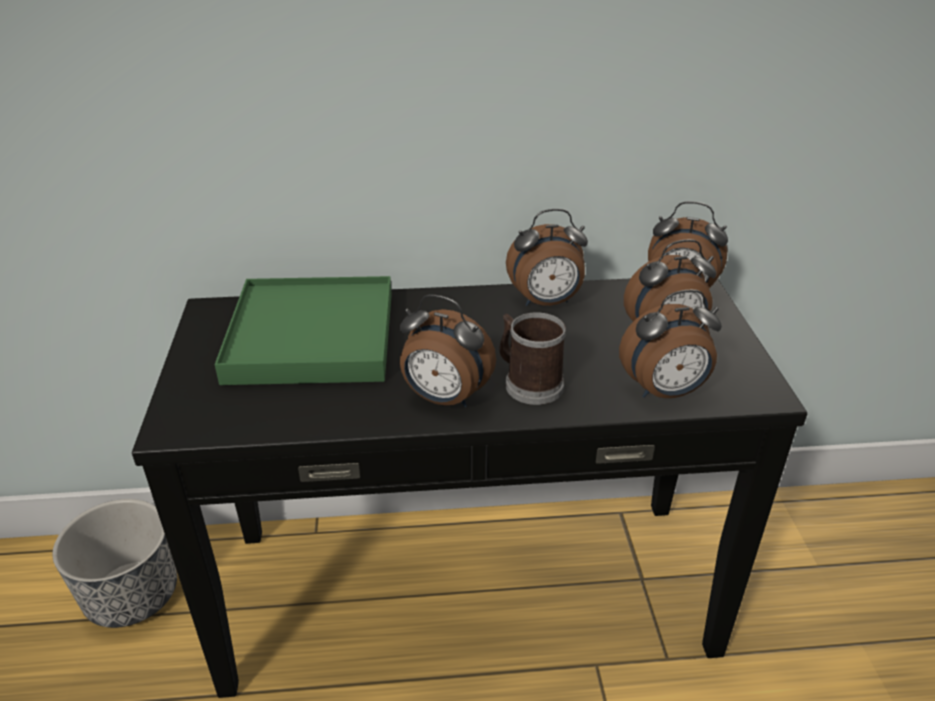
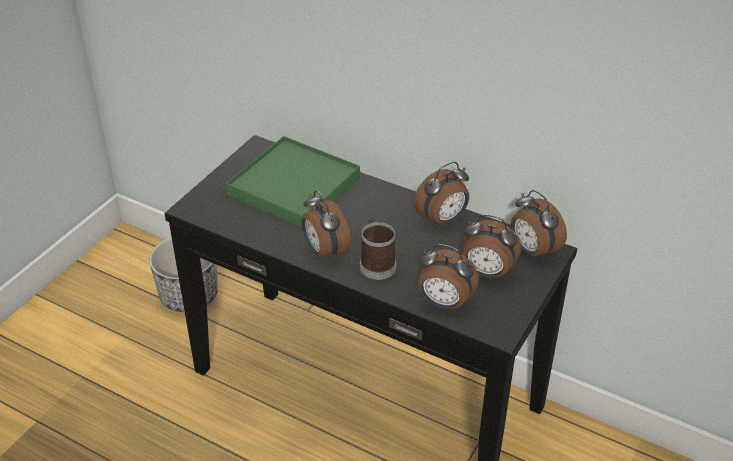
camera: 35 degrees right, 5 degrees up
alarm clock [506,209,588,306] -> alarm clock turned 60 degrees counterclockwise [414,162,469,227]

